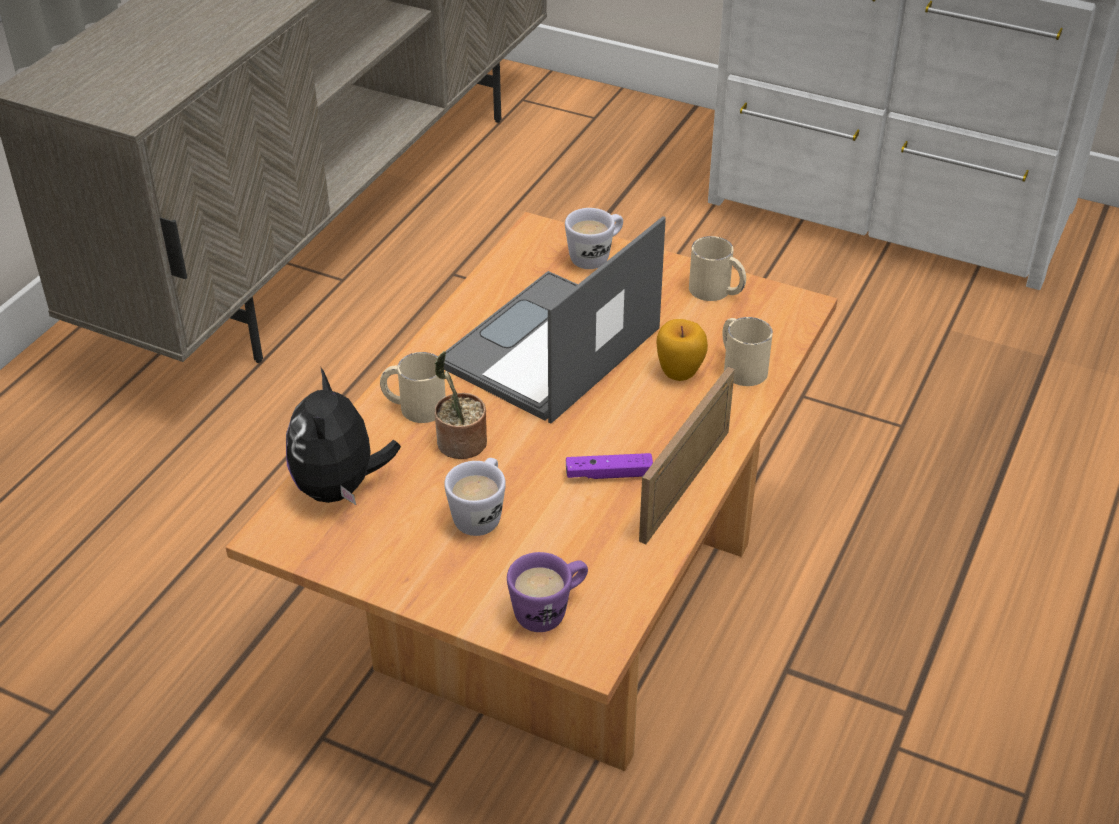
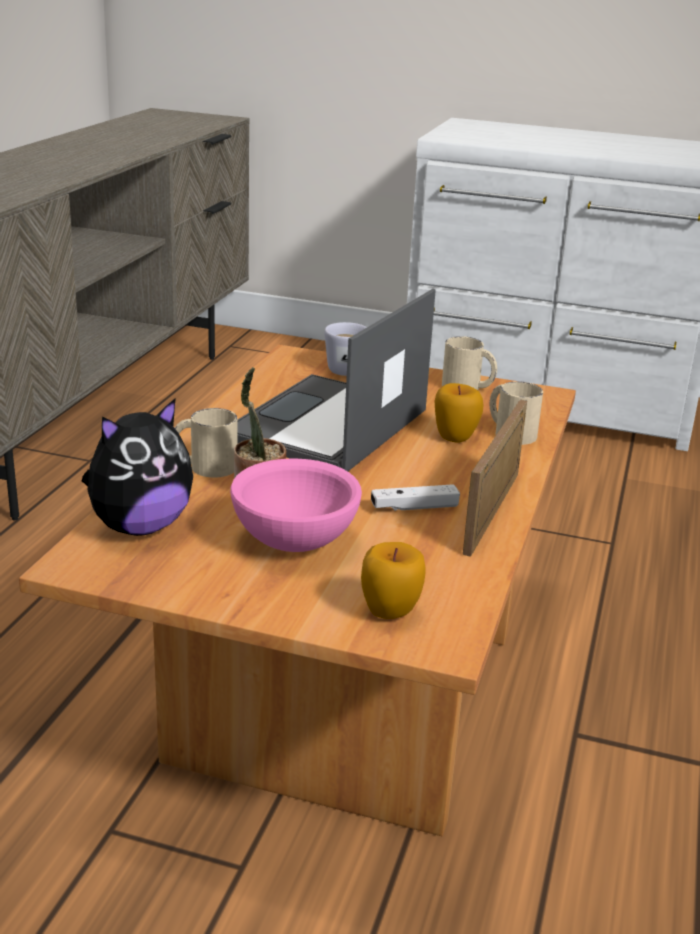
camera: 10 degrees left, 15 degrees down
plush toy [286,368,401,505] -> plush toy turned 120 degrees counterclockwise [82,398,193,536]
white mug [444,458,506,536] -> pink bowl [230,459,362,552]
purple mug [507,552,588,632] -> apple [361,542,426,619]
purple game controller [566,453,653,479] -> white game controller [371,484,460,511]

